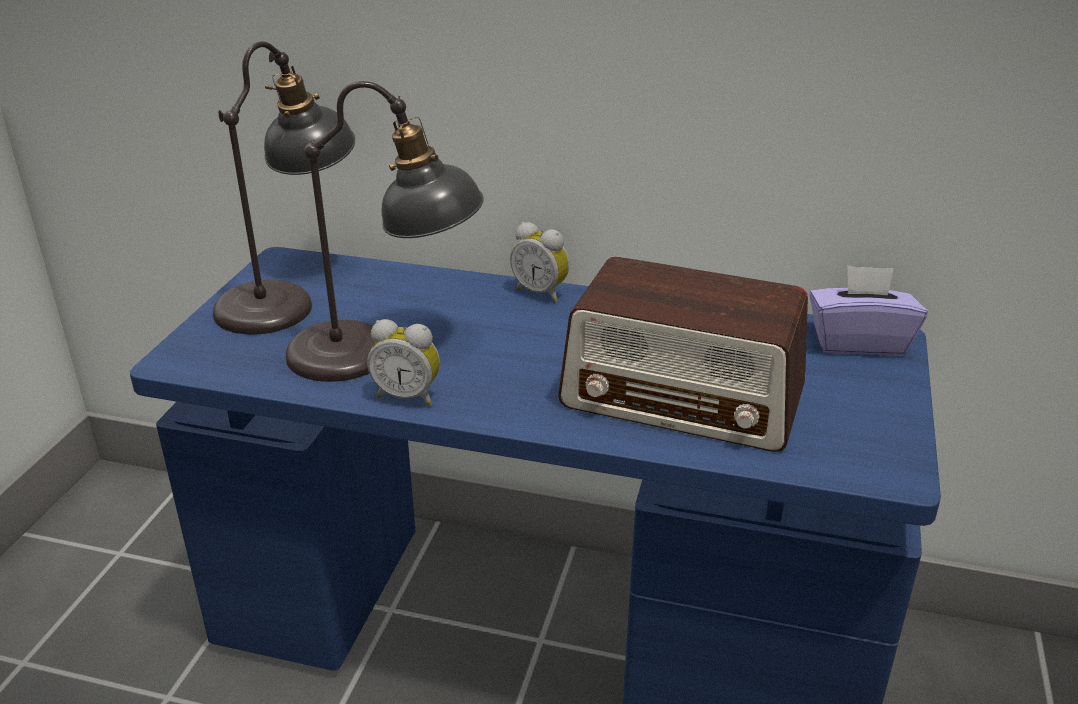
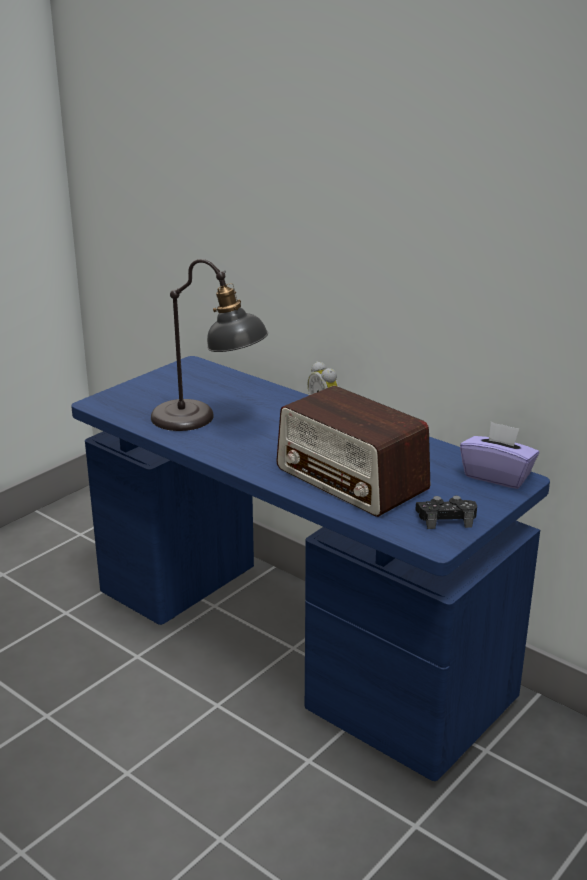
camera: 25 degrees right, 5 degrees down
grey table lamp [213,41,355,335] -> none
alarm clock [367,319,440,406] -> none
none -> black game controller [415,496,477,529]

